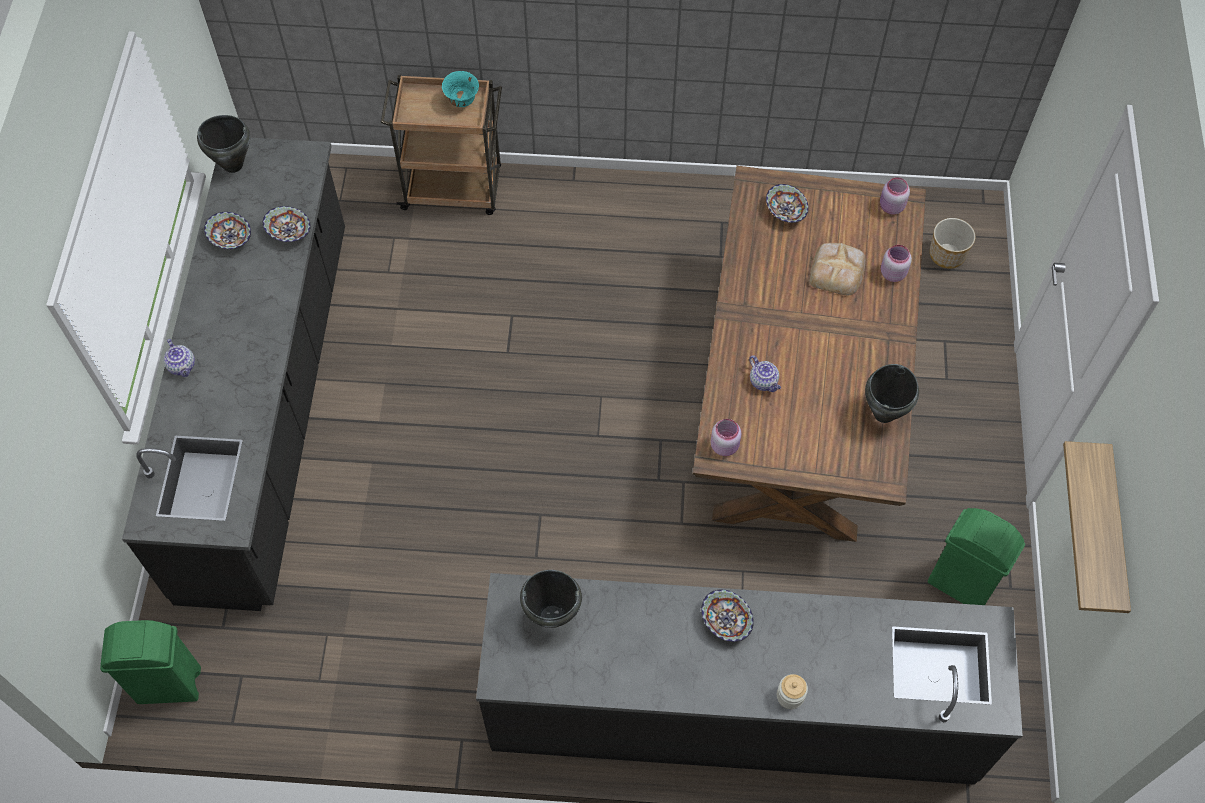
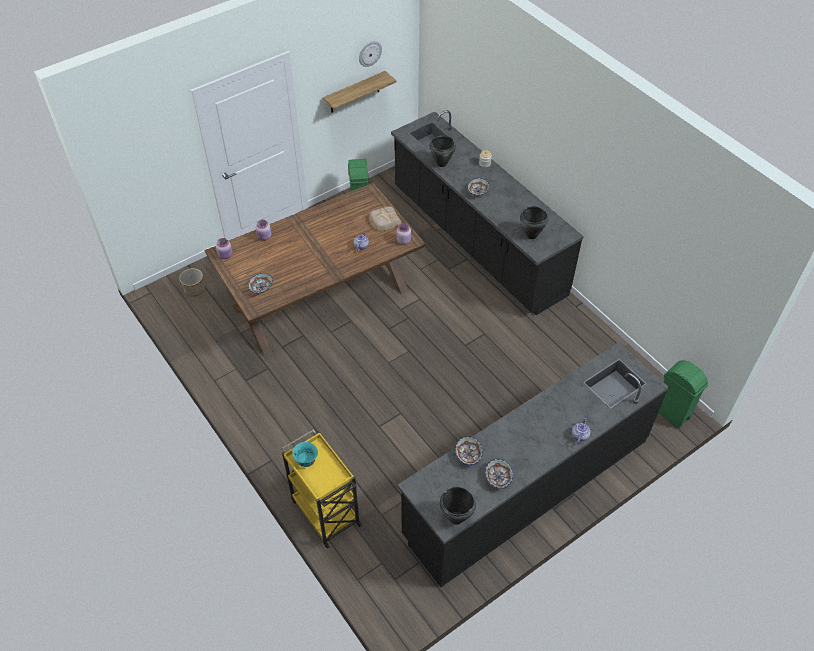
camera: 130 degrees left, 10 degrees down
brown cart [380,75,502,215] -> yellow cart [282,429,362,548]
bread [809,243,866,295] -> bread moved to [369,206,401,231]
black cooking pot [865,364,919,423] -> black cooking pot moved to [430,136,456,167]
none -> wall clock [359,41,382,67]

